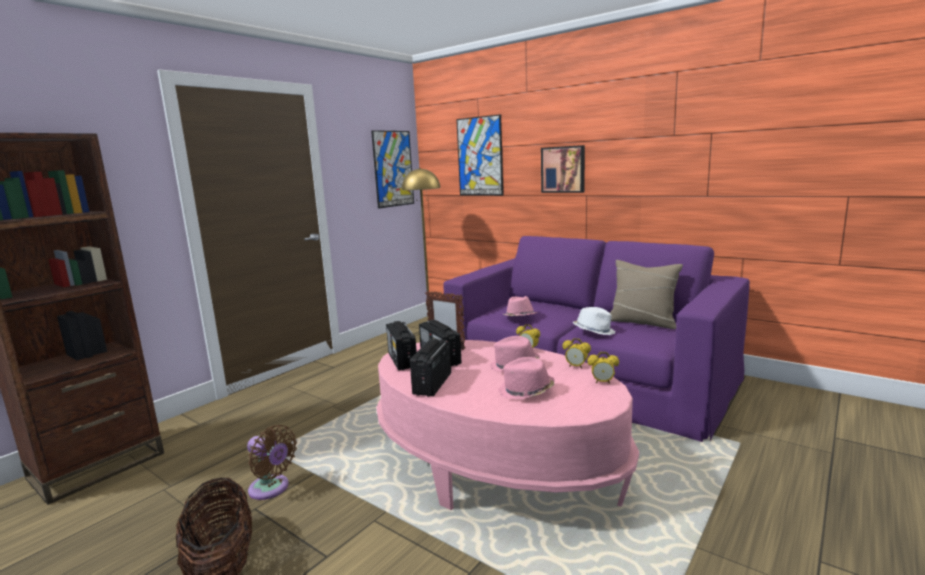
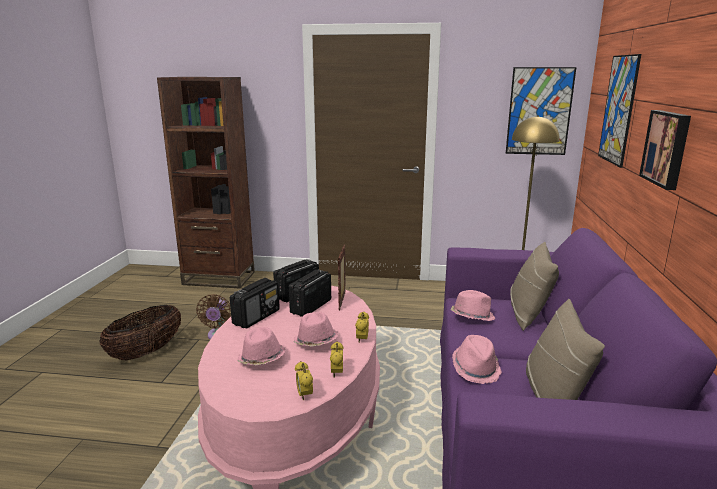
camera: 60 degrees right, 5 degrees up
radio [410,339,451,397] -> radio turned 135 degrees clockwise [230,278,280,329]
white hat [573,307,616,335] -> pink hat [452,335,502,384]
none -> beige pillow [510,242,559,331]

